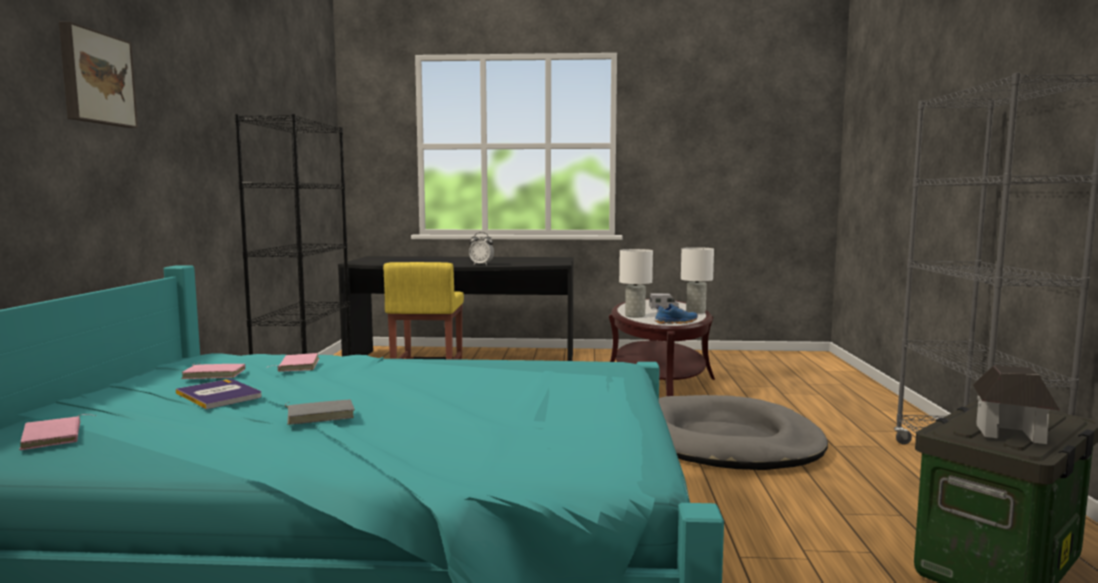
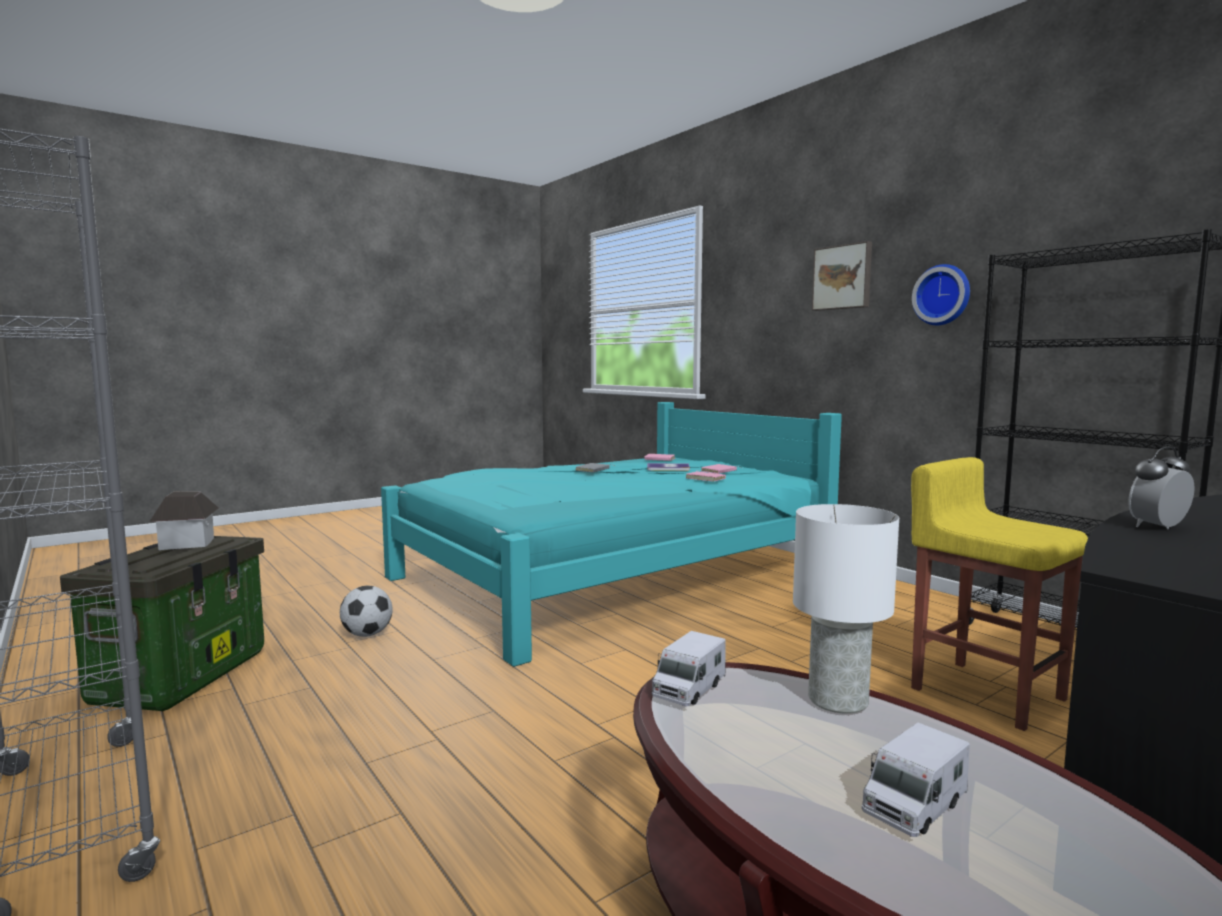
camera: 140 degrees right, 0 degrees up
blue shoe [654,303,698,324] -> toy truck [652,631,726,706]
grey dog bed [659,395,828,470] -> none
white table lamp [681,247,714,314] -> none
none -> football [340,586,393,637]
none -> wall clock [912,264,970,325]

